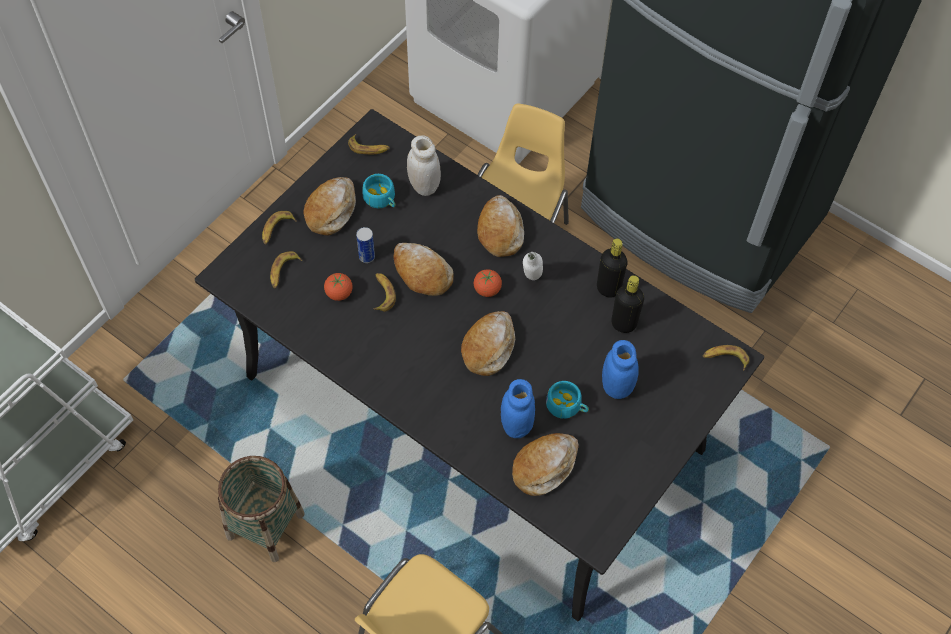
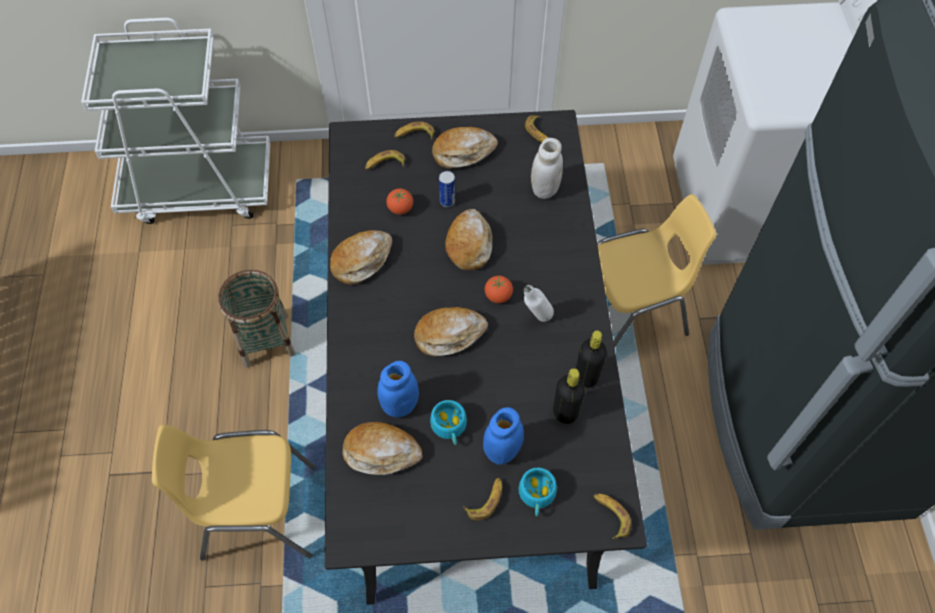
camera: 50 degrees right, 0 degrees up
turquoise cup [362,174,396,208] -> turquoise cup moved to [518,468,557,516]
banana [373,273,396,311] -> banana moved to [463,478,502,520]
bread [477,195,524,257] -> bread moved to [330,230,392,285]

